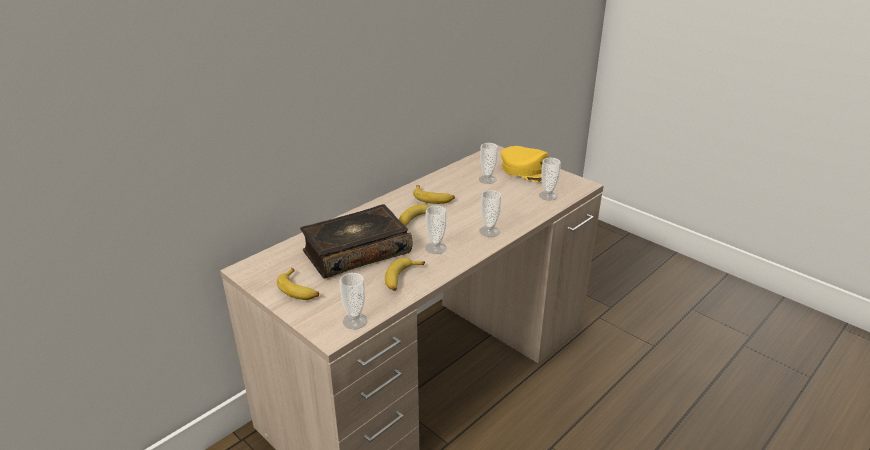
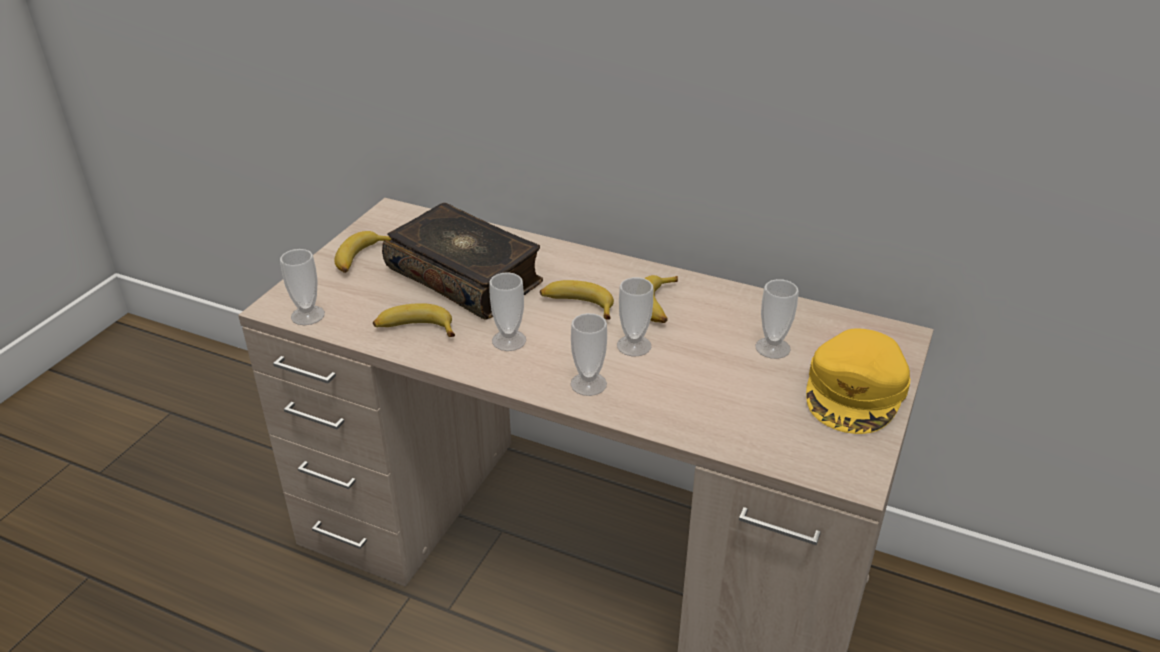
camera: 70 degrees right, 5 degrees up
cup [539,158,561,200] -> cup moved to [617,277,653,356]

